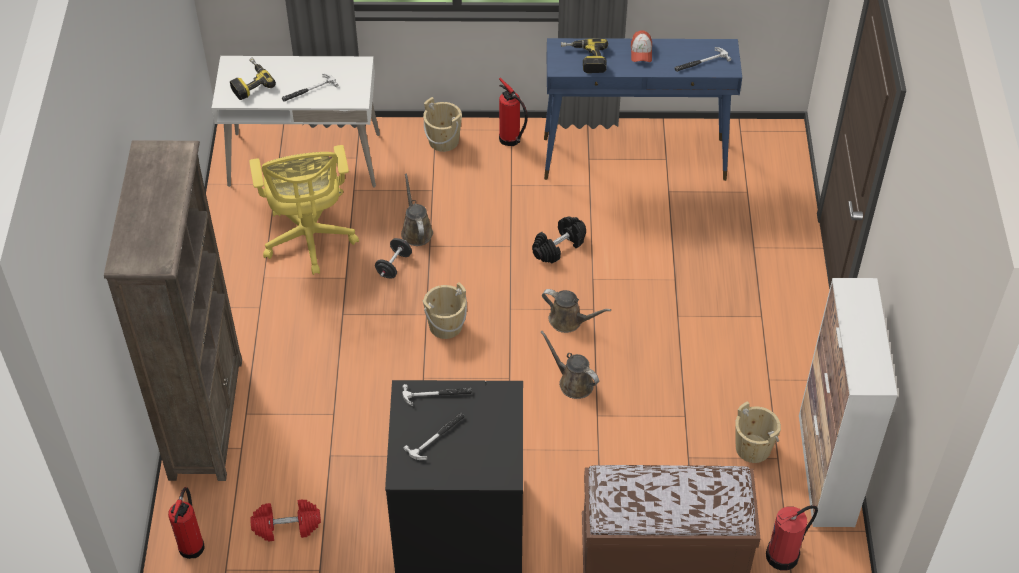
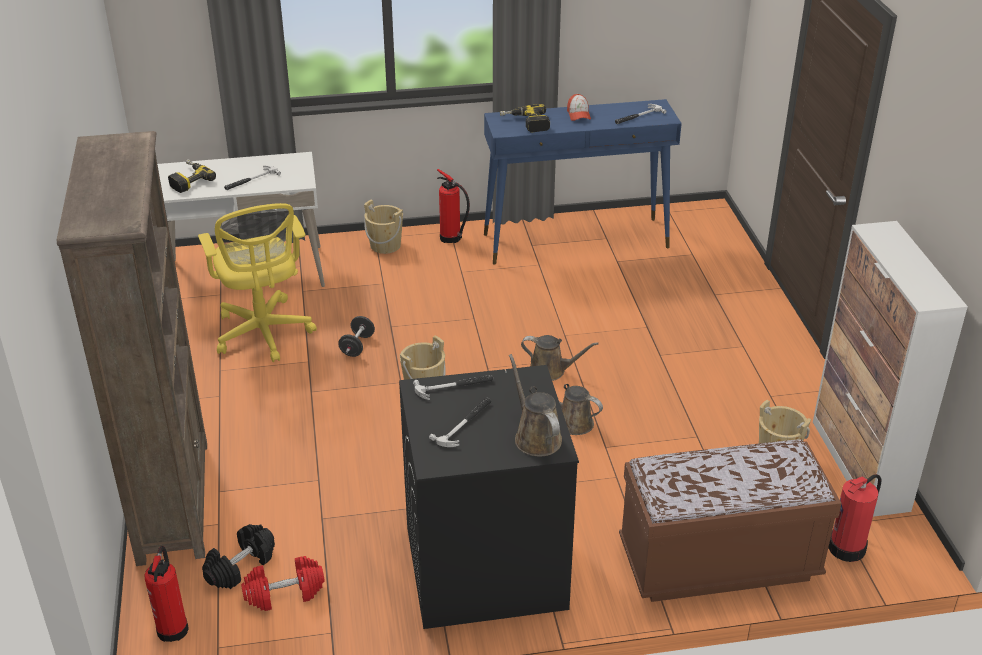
camera: 10 degrees left, 15 degrees down
brown watering can [401,173,433,246] -> brown watering can moved to [509,354,562,456]
black dumbbell [532,217,586,264] -> black dumbbell moved to [202,524,275,589]

